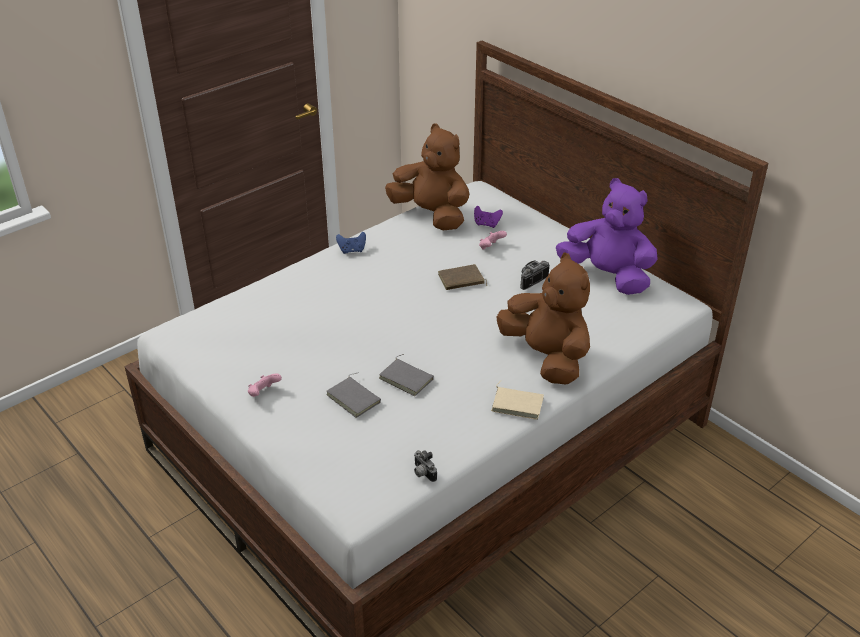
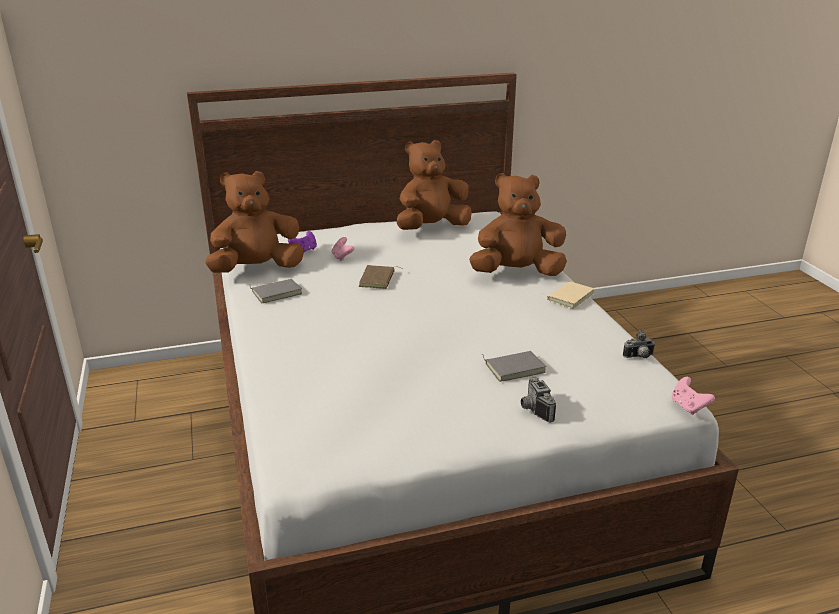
camera: 65 degrees left, 10 degrees down
pink game controller [248,373,282,397] -> pink game controller moved to [672,377,715,415]
blue game controller [336,232,366,254] -> none
grey book [379,354,434,396] -> grey book moved to [250,279,302,303]
camera [520,261,549,290] -> camera moved to [521,377,556,423]
purple plush toy [556,178,658,295] -> brown plush toy [396,140,472,230]

